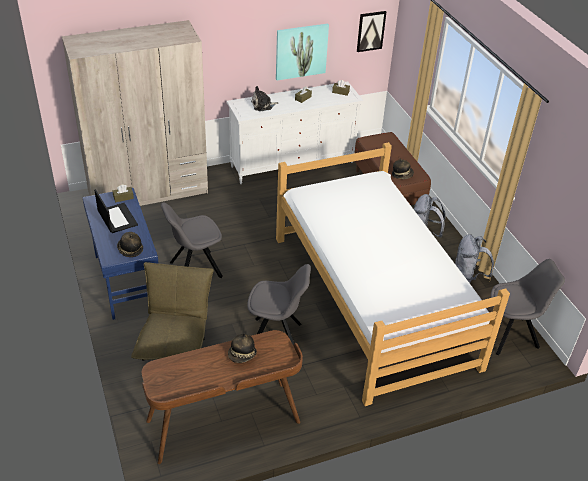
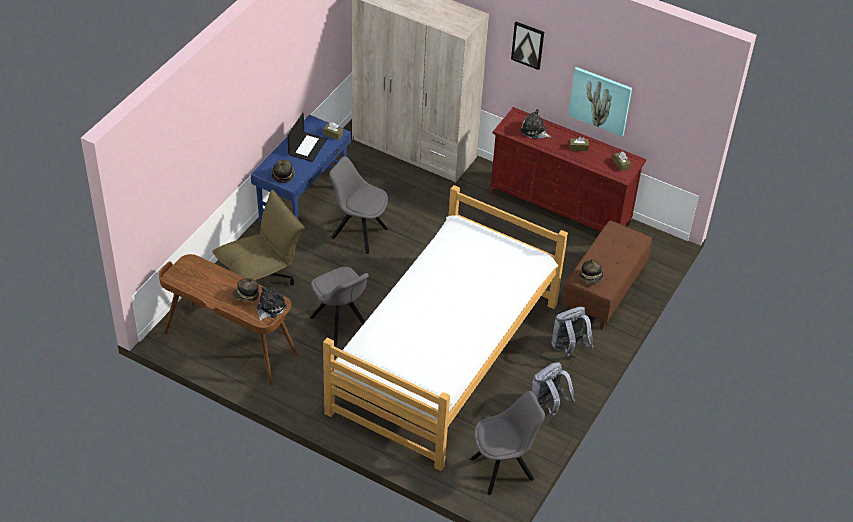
camera: 50 degrees right, 5 degrees up
white dresser [227,82,364,184] -> red dresser [490,107,646,232]
picture [357,11,386,52] -> picture moved to [511,21,544,70]
grey chair [491,259,565,355] -> grey chair turned 60 degrees counterclockwise [471,391,545,495]
none -> plush toy [257,287,287,321]

